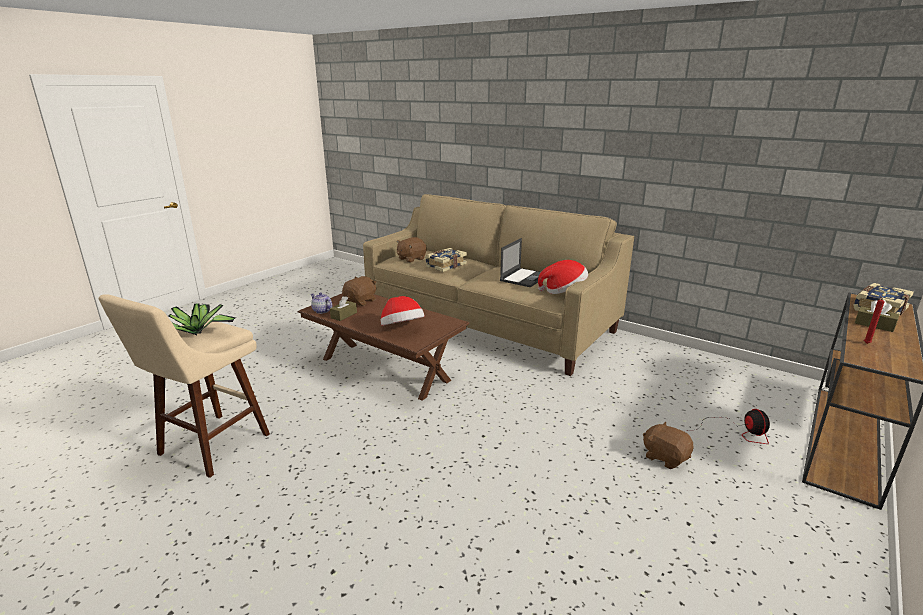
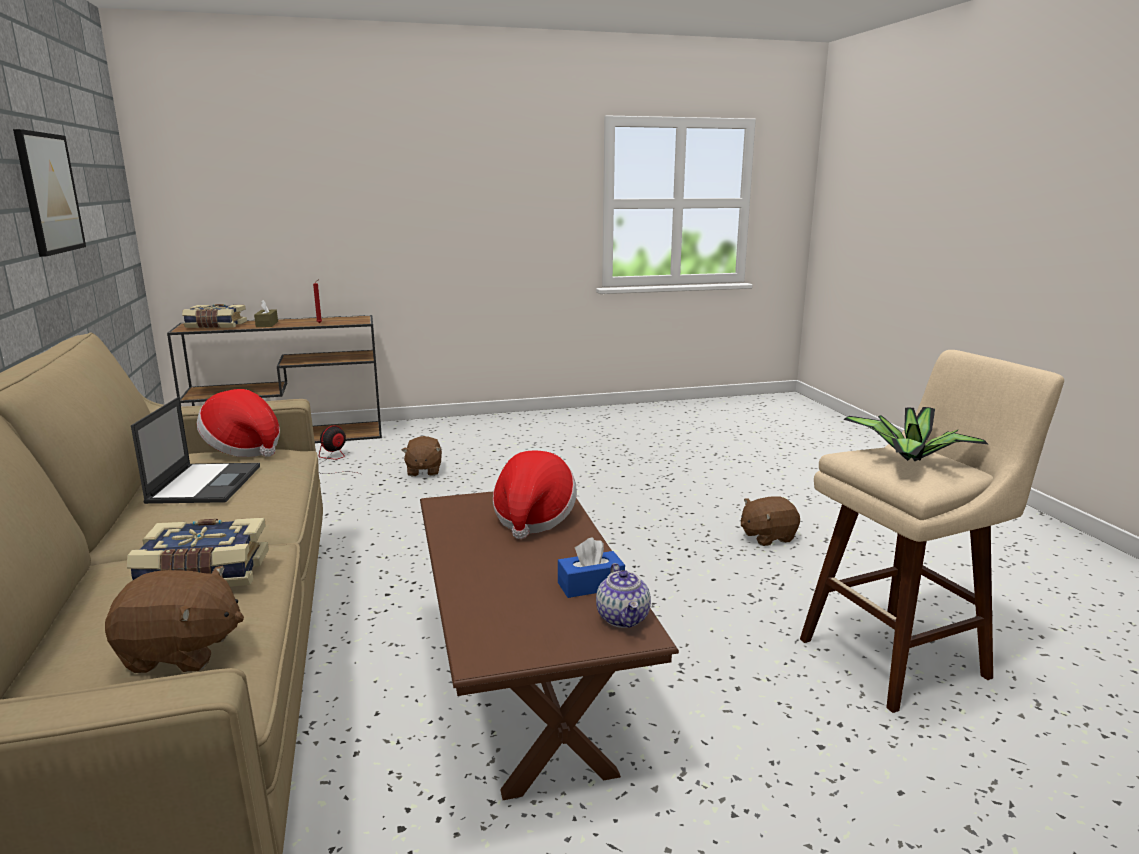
camera: 140 degrees left, 5 degrees down
brown tissue box [330,296,357,321] -> blue tissue box [558,537,625,598]
brown plush toy [342,276,377,306] -> brown plush toy moved to [741,496,800,546]
laptop [500,238,541,287] -> laptop turned 105 degrees clockwise [131,397,260,504]
none -> picture [13,129,86,257]

